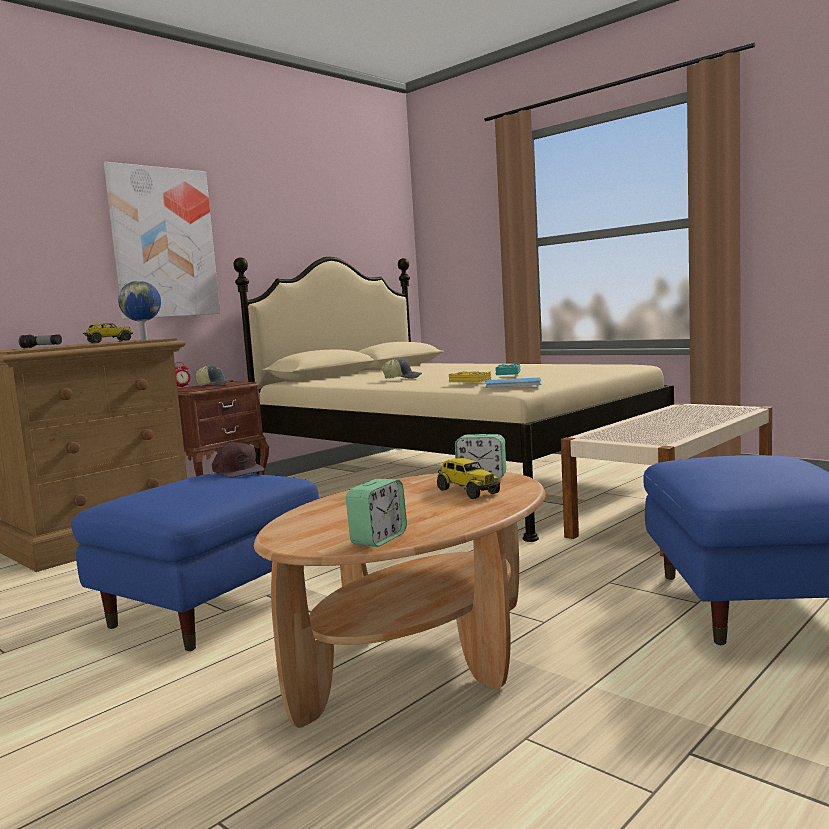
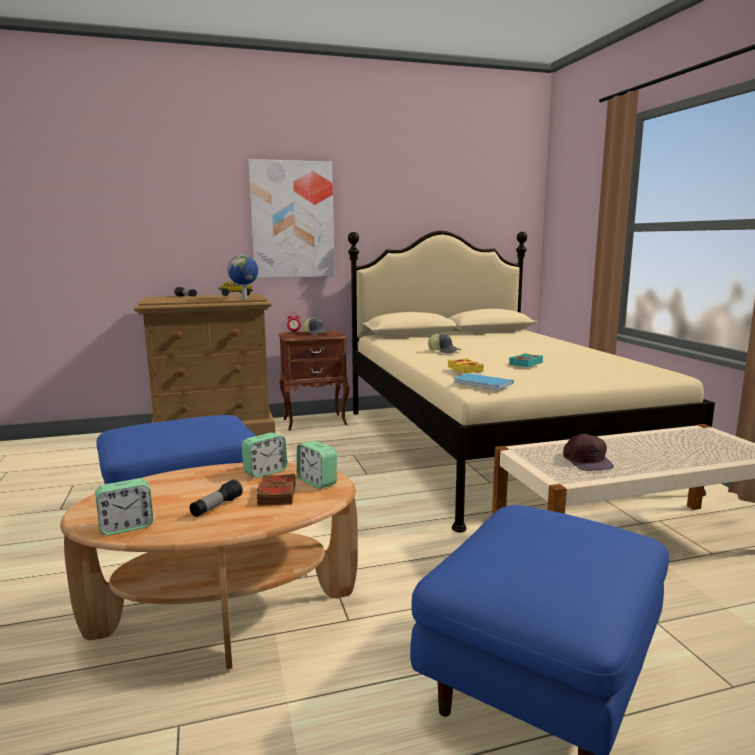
camera: 30 degrees right, 5 degrees up
brown cap [212,442,265,477] -> brown cap moved to [563,433,614,471]
toy truck [437,458,500,499] -> brown book [257,474,296,506]
none -> flashlight [190,479,243,517]
none -> alarm clock [242,432,287,478]

